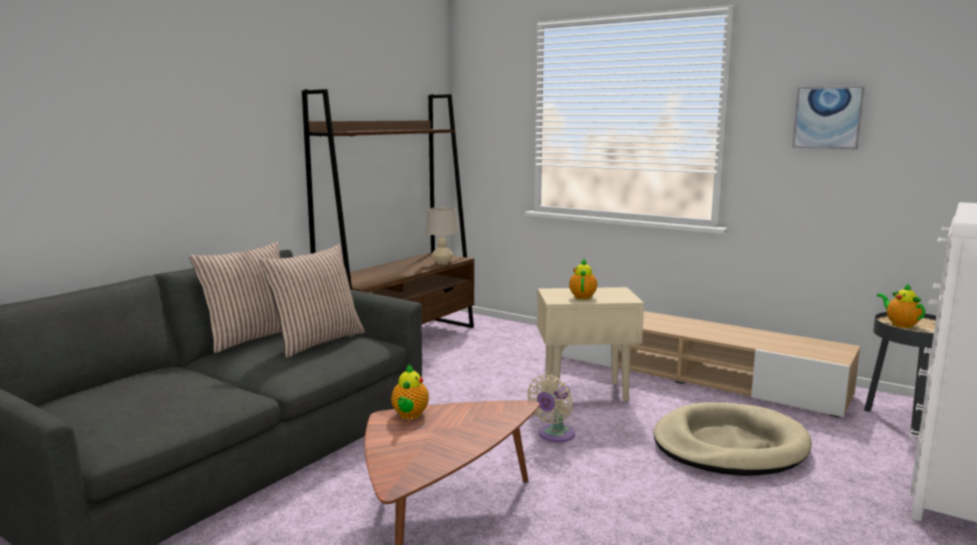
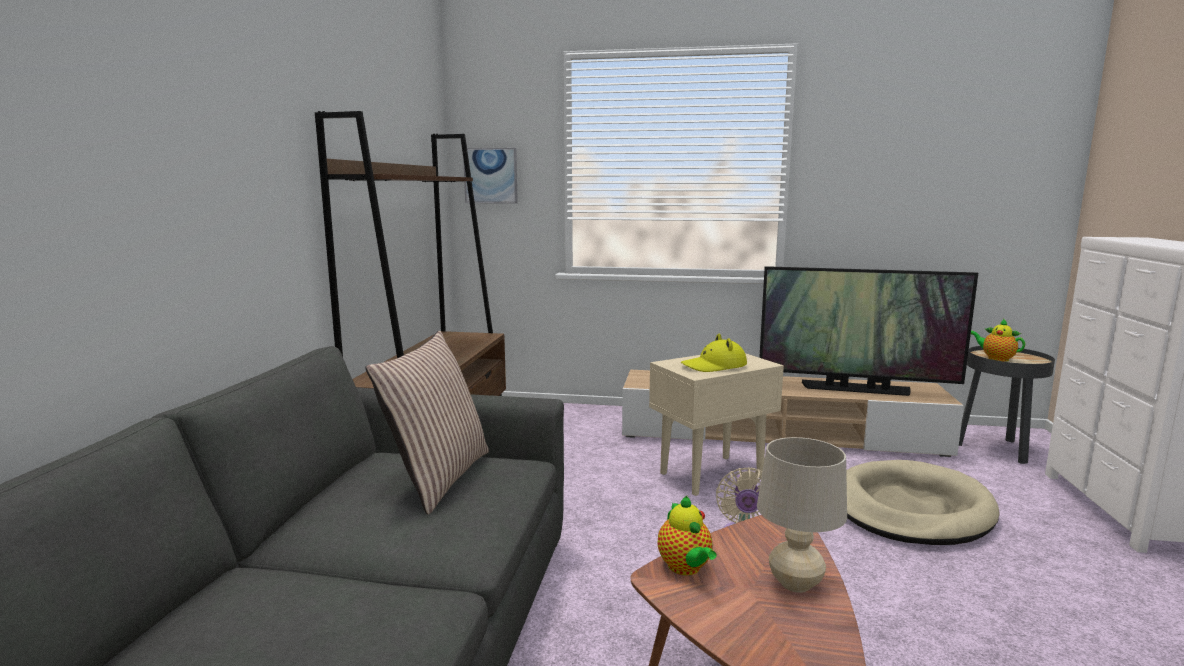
camera: 25 degrees left, 0 degrees up
pillow [189,242,281,353] -> none
beige table lamp [426,207,458,265] -> beige table lamp moved to [757,437,847,593]
teapot [569,259,597,300] -> yellow hat [681,334,747,372]
picture [792,86,865,149] -> picture moved to [463,148,518,204]
none -> television [759,266,978,396]

